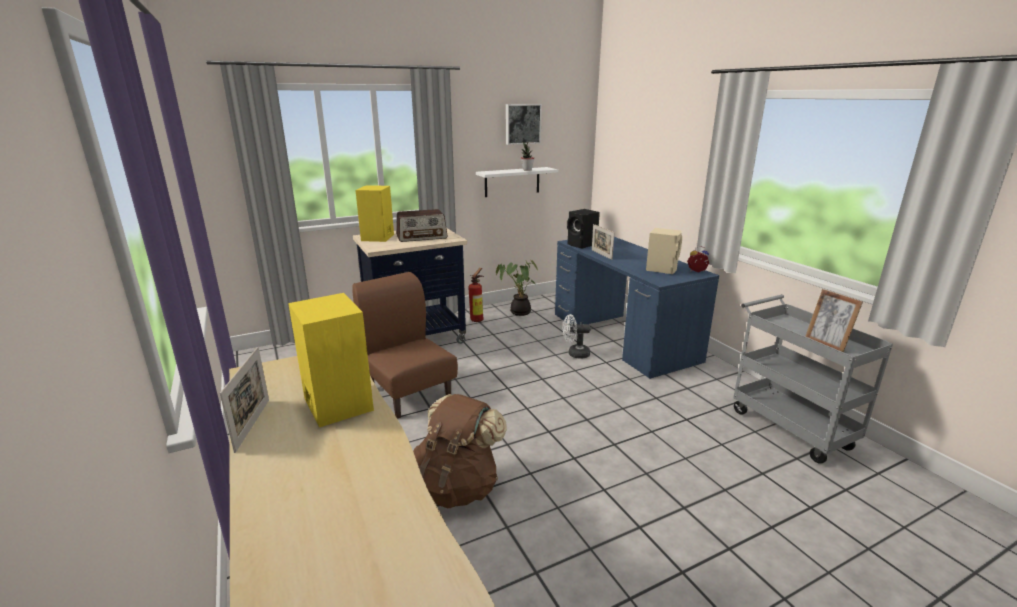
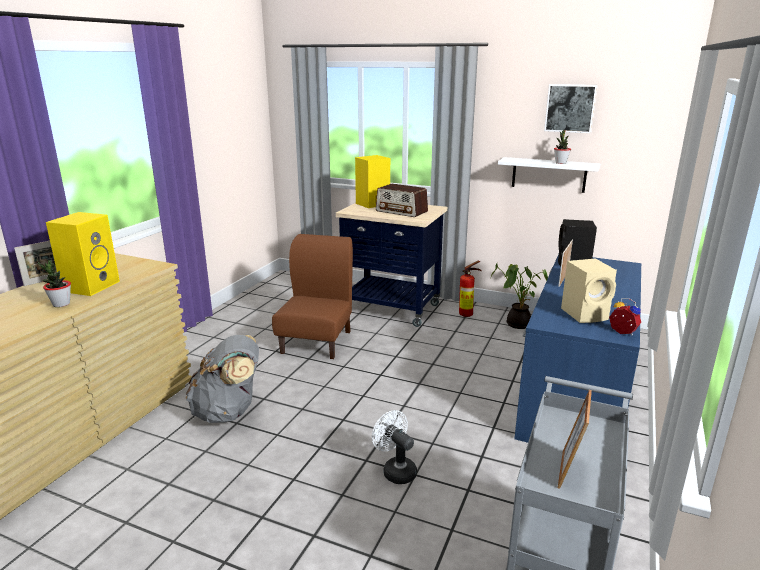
camera: 50 degrees right, 0 degrees up
brown backpack [413,394,507,508] -> grey backpack [186,335,259,423]
white fan [563,314,590,358] -> white fan moved to [372,410,417,484]
none -> potted plant [38,260,71,307]

